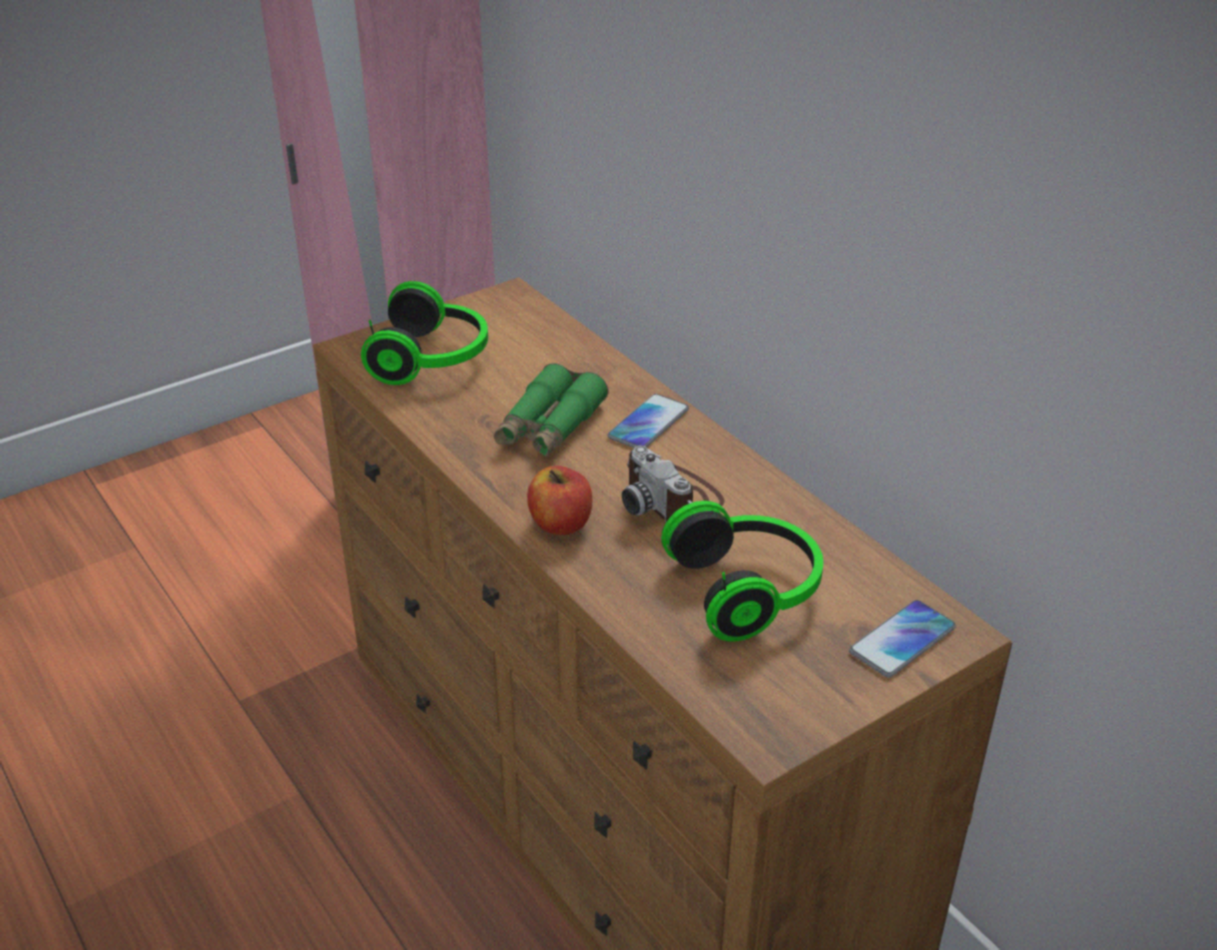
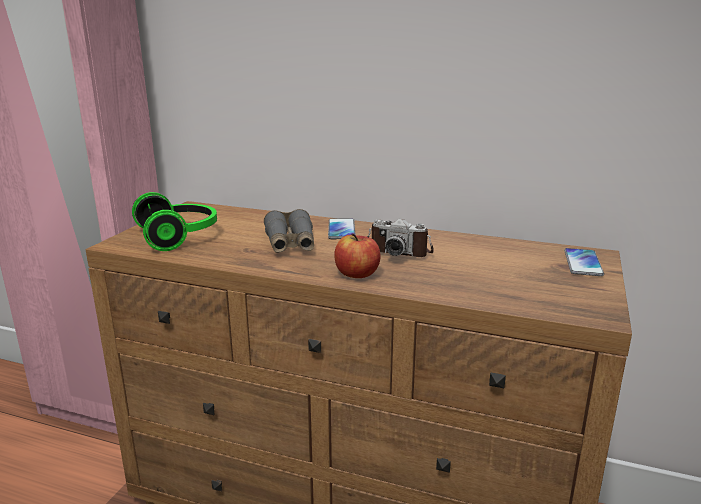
camera: 35 degrees left, 15 degrees down
green binoculars [494,363,608,457] -> grey binoculars [264,209,314,253]
headphones [661,501,823,642] -> none

